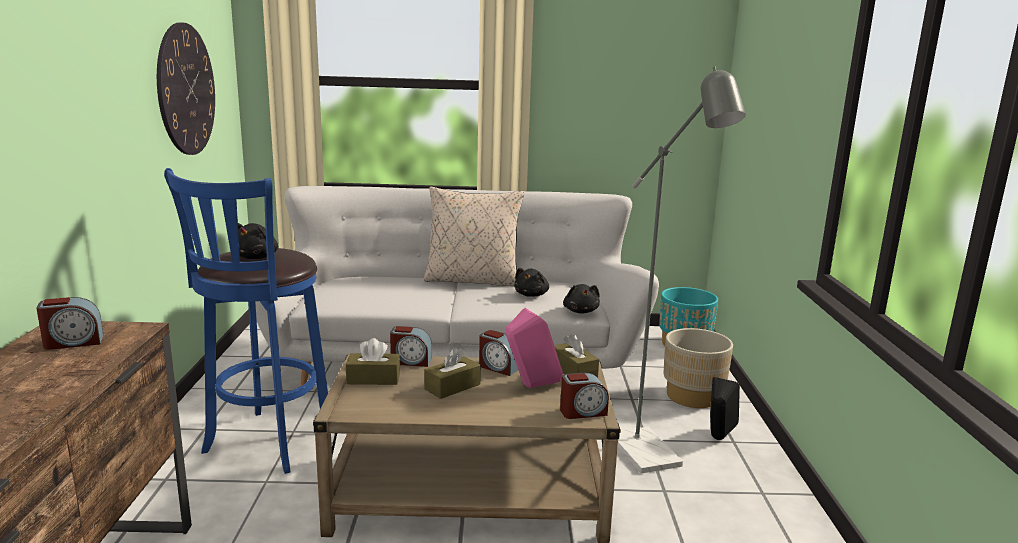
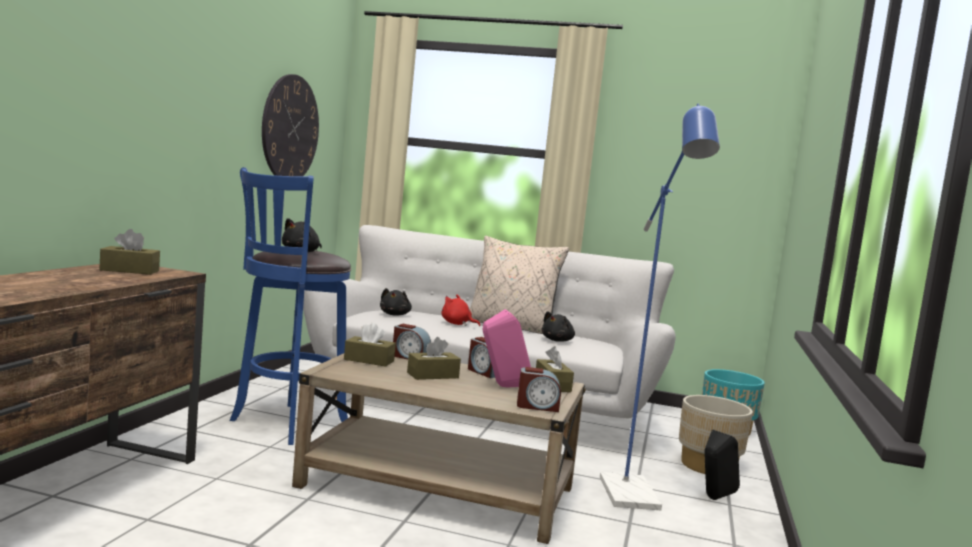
camera: 15 degrees right, 10 degrees down
alarm clock [36,297,103,350] -> brown tissue box [99,229,160,275]
black plush toy [563,284,600,314] -> black plush toy moved to [380,288,412,316]
grey floor lamp [618,66,746,474] -> blue floor lamp [600,104,720,510]
none -> red plush toy [441,295,480,326]

